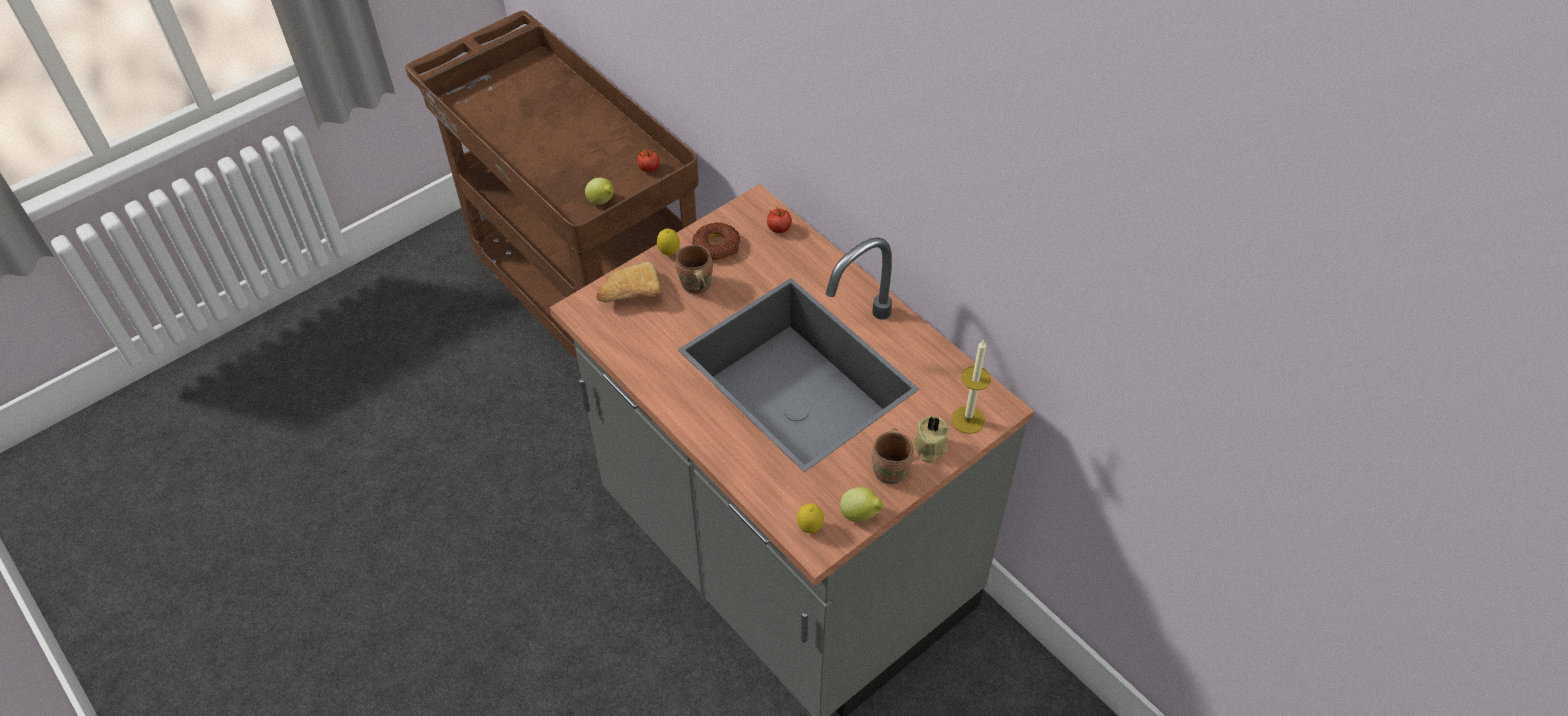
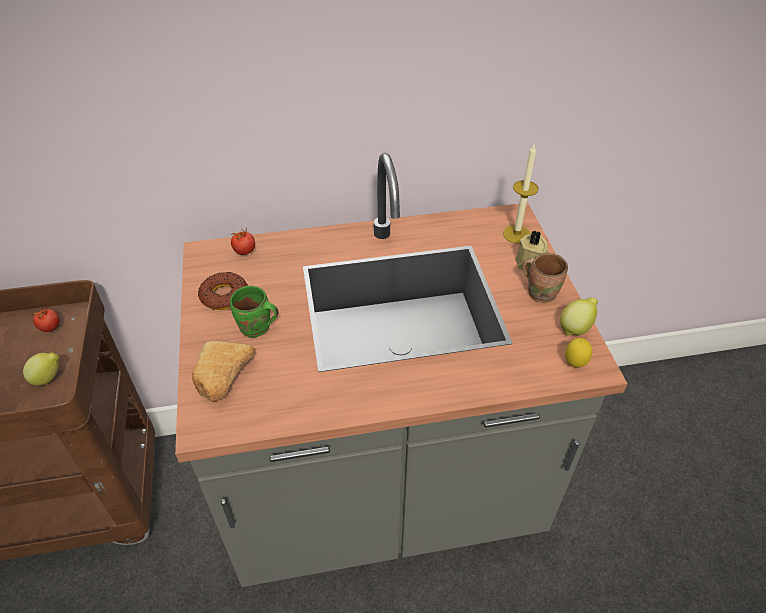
camera: 60 degrees left, 5 degrees down
lemon [657,229,680,255] -> none
brown mug [676,245,713,294] -> green mug [230,286,278,338]

